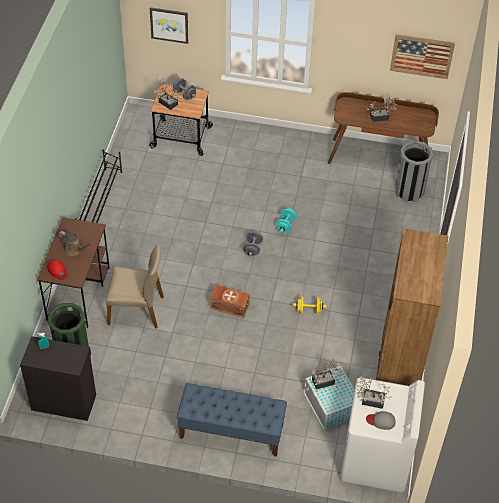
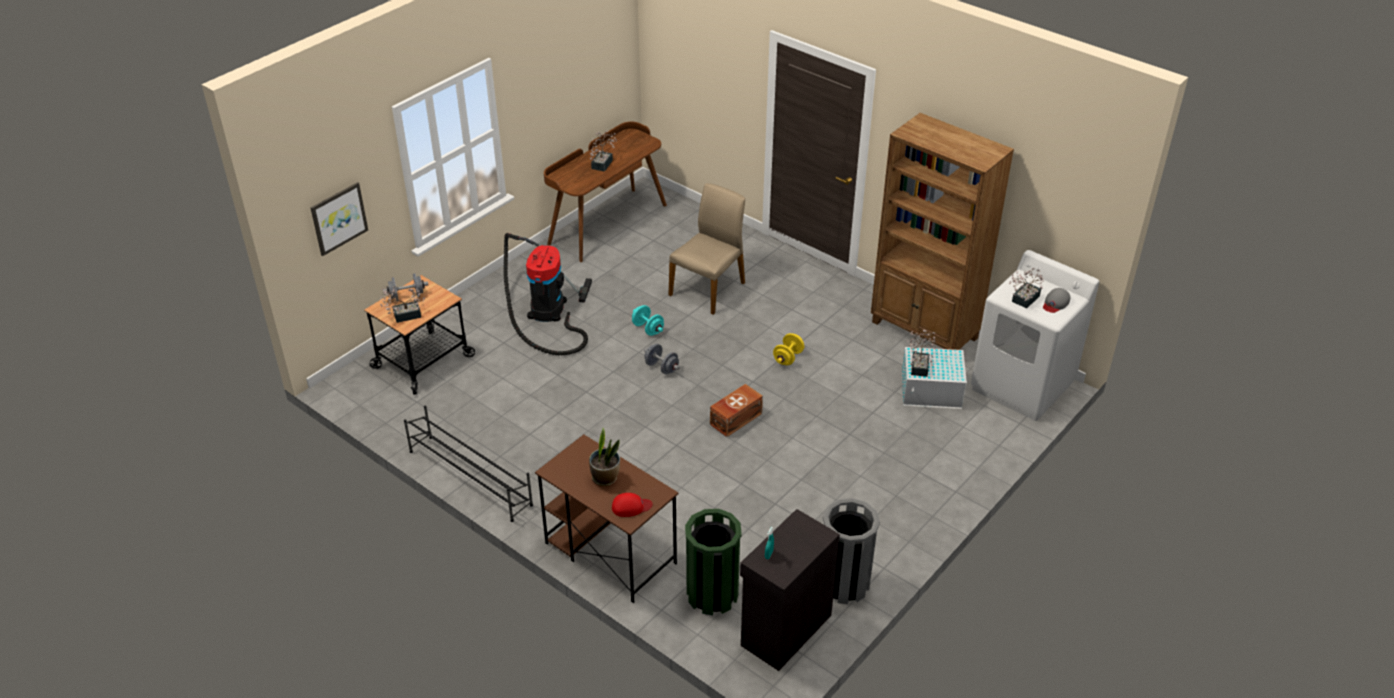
camera: 60 degrees left, 10 degrees down
brown watering can [58,231,94,256] -> potted plant [589,428,620,486]
beige chair [106,244,164,328] -> beige chair moved to [669,183,745,315]
blue bench [177,383,287,457] -> none
picture [390,34,455,79] -> none
grey trash can [395,141,434,202] -> grey trash can moved to [823,498,880,604]
none -> vacuum cleaner [503,233,592,355]

